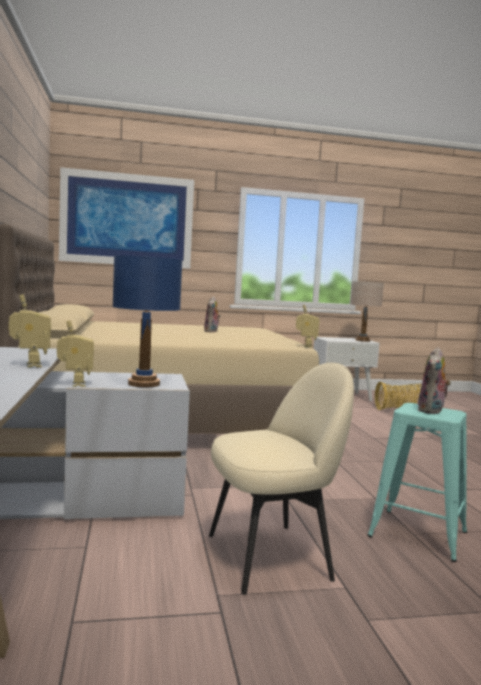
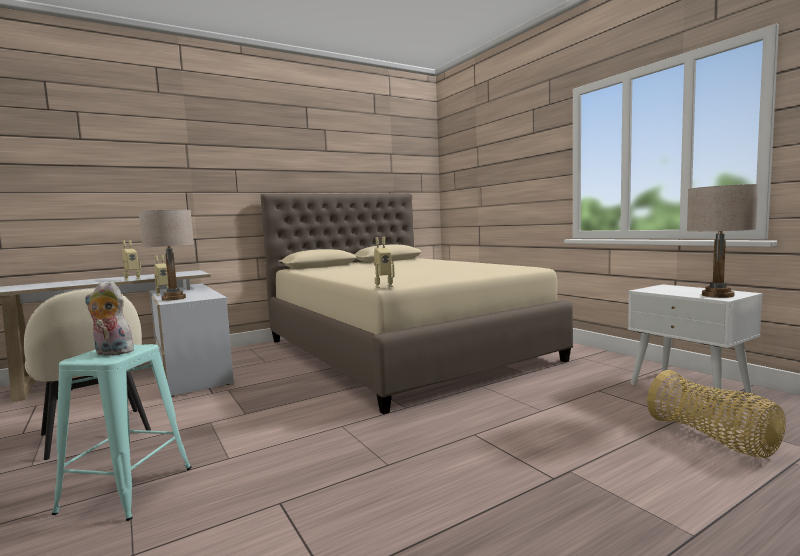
camera: 70 degrees right, 0 degrees up
picture [59,167,194,269] -> none
blue table lamp [112,255,183,387] -> beige table lamp [138,210,194,301]
plush toy [204,296,221,332] -> none

